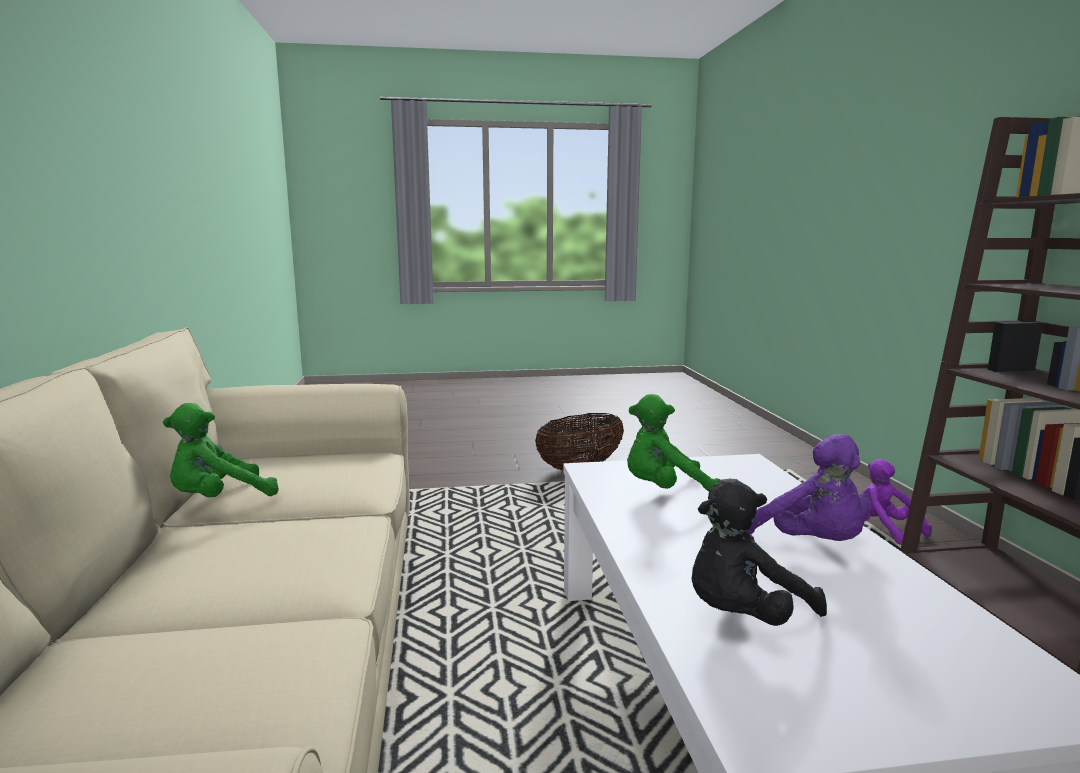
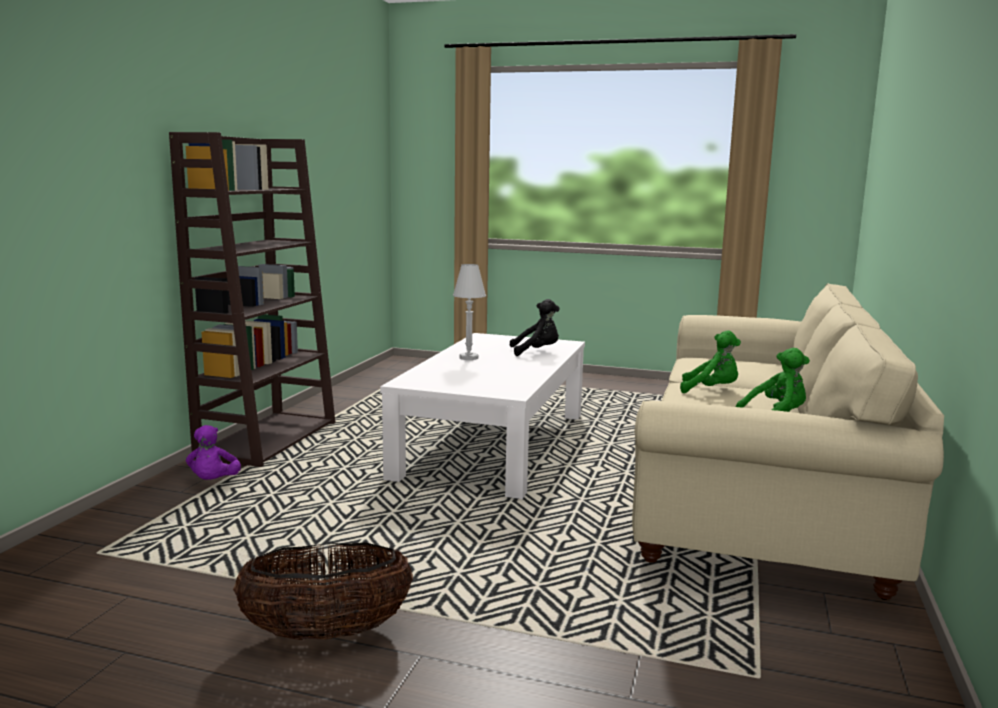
camera: 155 degrees left, 0 degrees up
green plush toy [627,394,721,492] -> green plush toy moved to [680,330,741,393]
purple plush toy [746,434,870,541] -> white table lamp [453,264,486,360]

